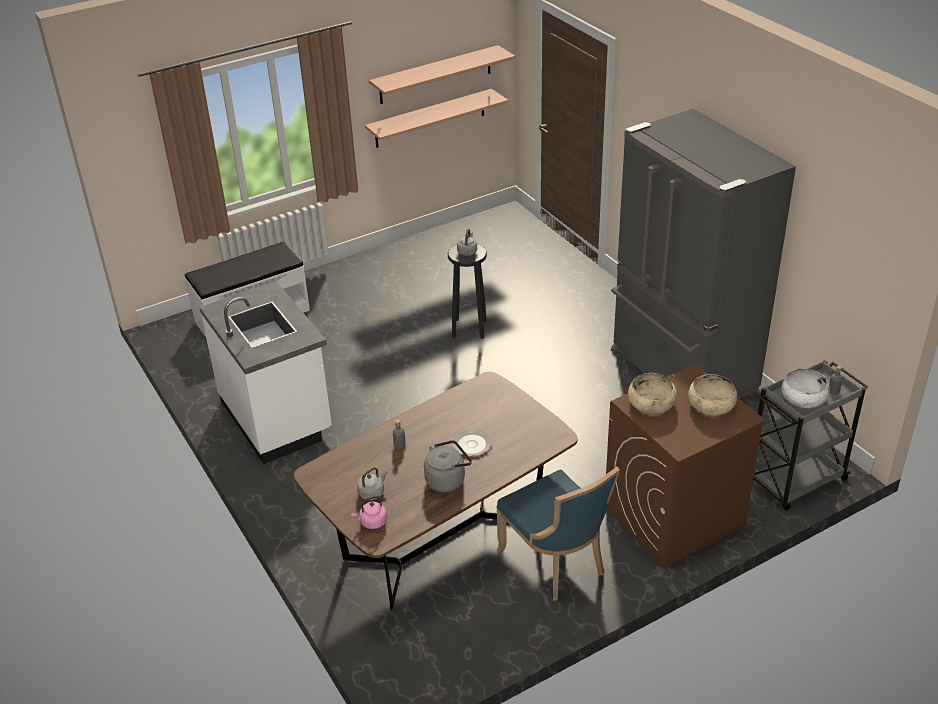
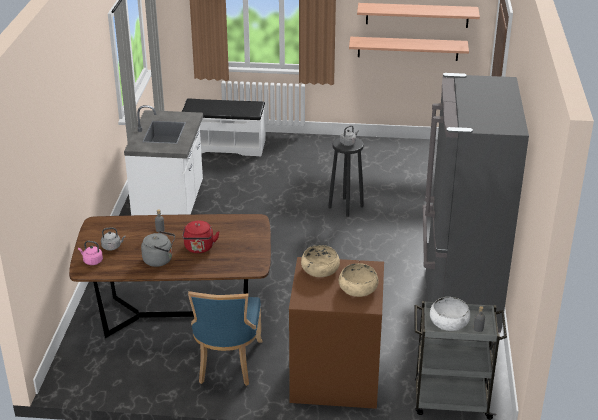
camera: 35 degrees right, 5 degrees down
plate [452,429,492,456] -> red kettle [182,221,220,253]

